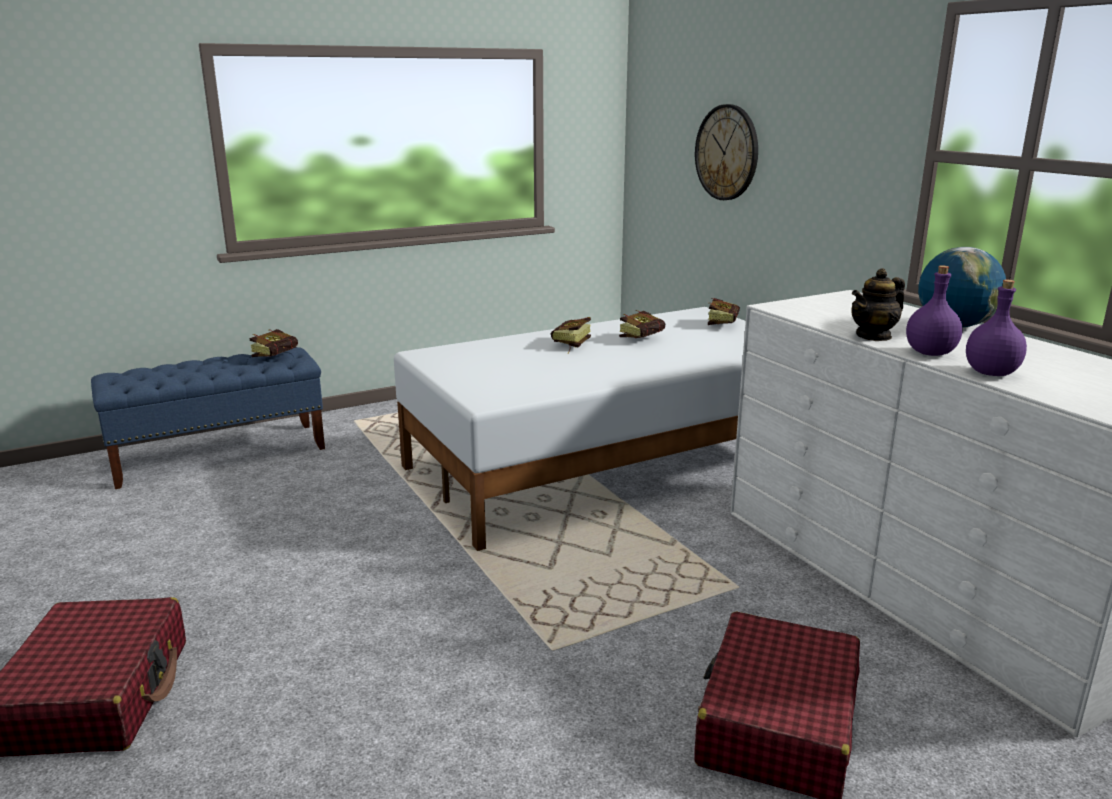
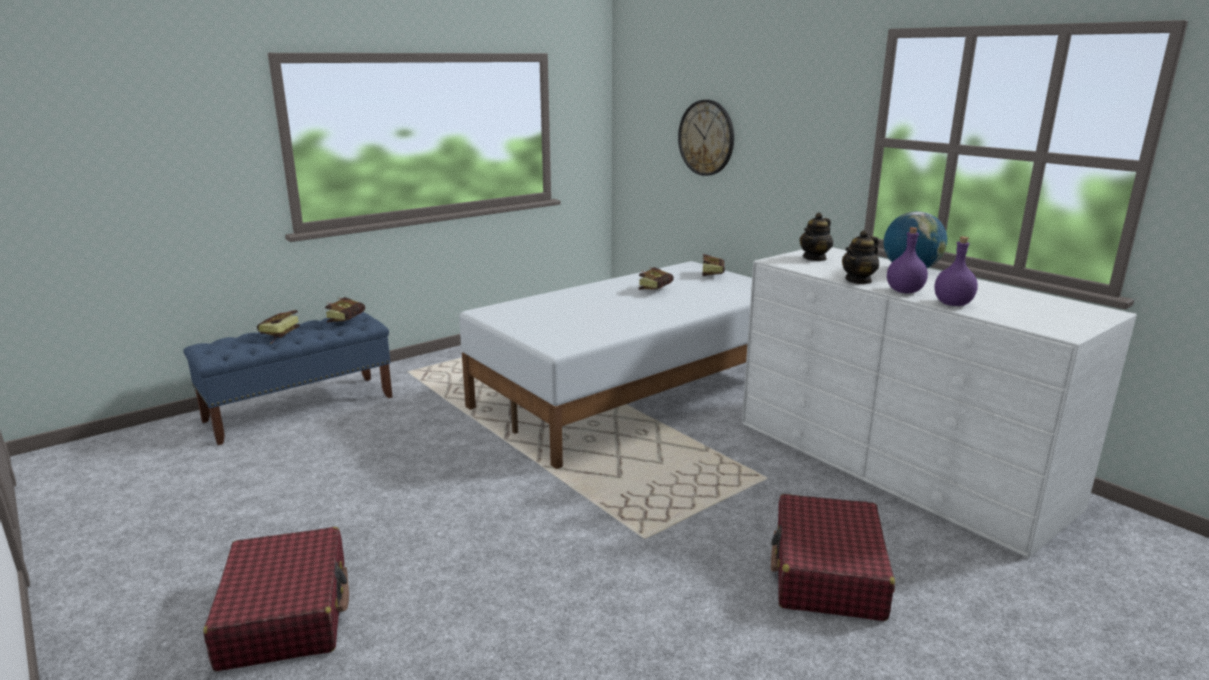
camera: 10 degrees left, 0 degrees up
book [551,317,591,354] -> book moved to [257,310,300,344]
none -> teapot [799,212,833,261]

